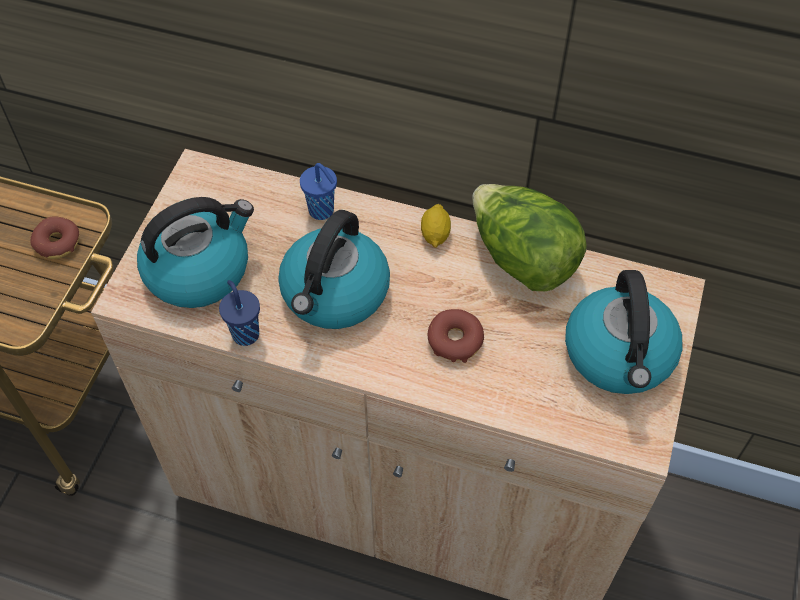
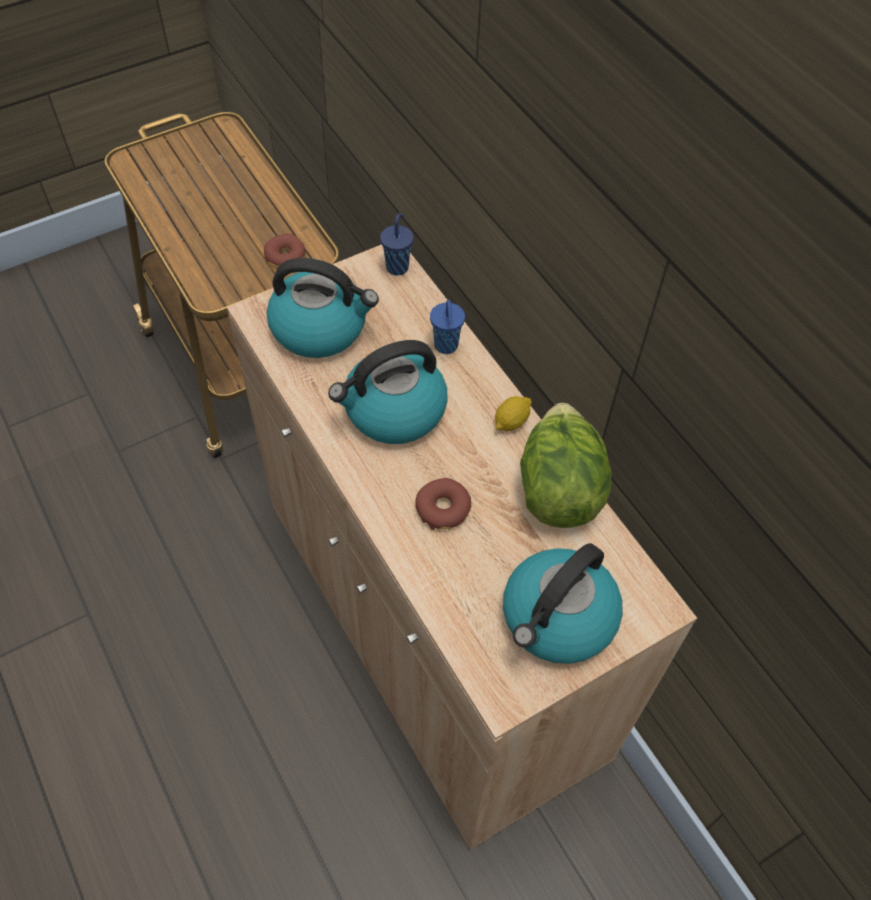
camera: 40 degrees right, 0 degrees up
blue cup [219,280,260,346] -> blue cup moved to [380,213,414,276]

